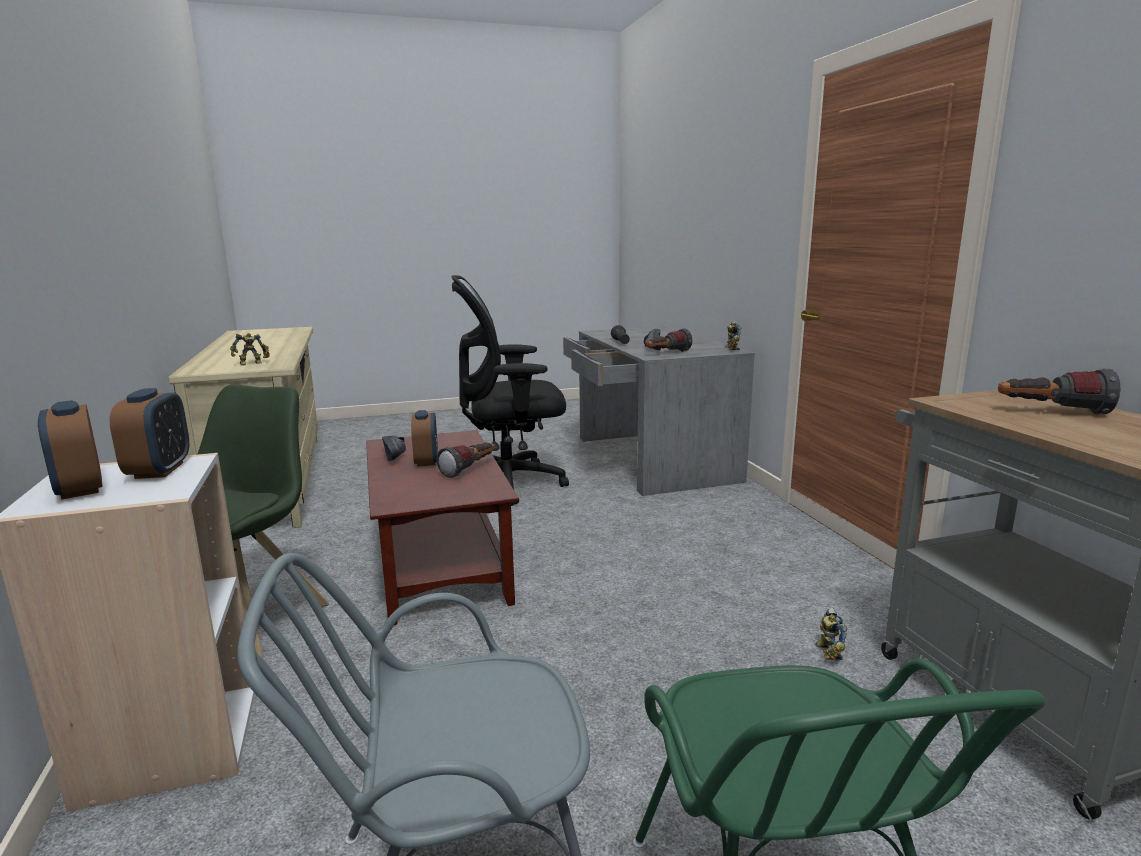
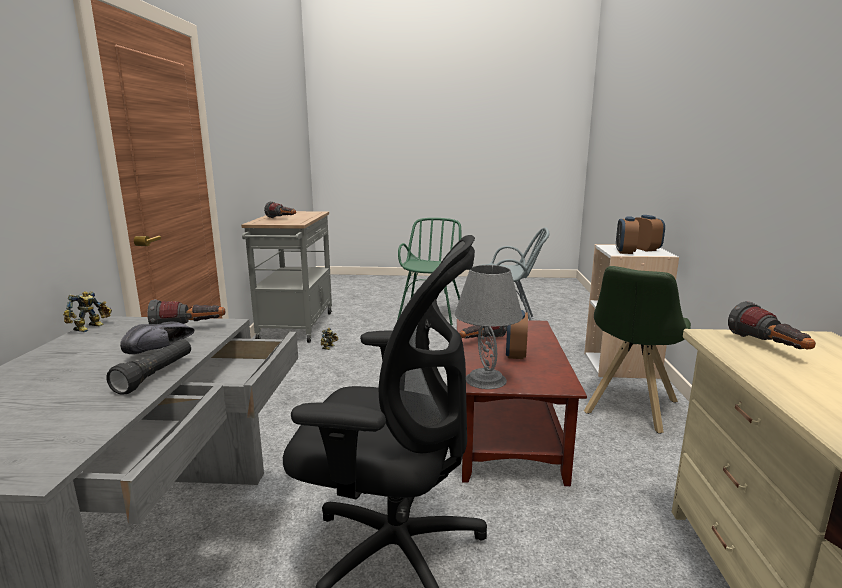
camera: 160 degrees left, 0 degrees up
toy robot [230,333,270,366] -> flashlight [728,301,816,349]
black shoe [382,436,406,461] -> none
none -> grey table lamp [455,265,523,389]

